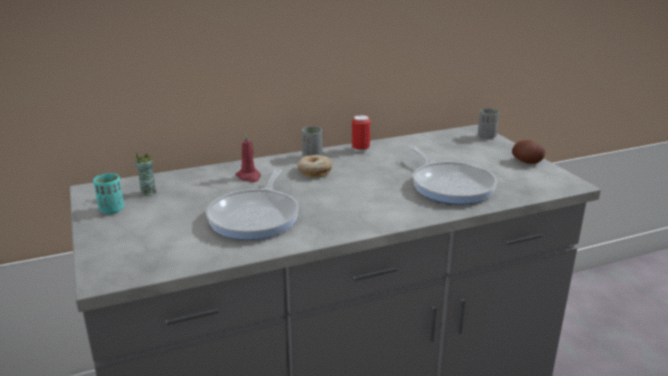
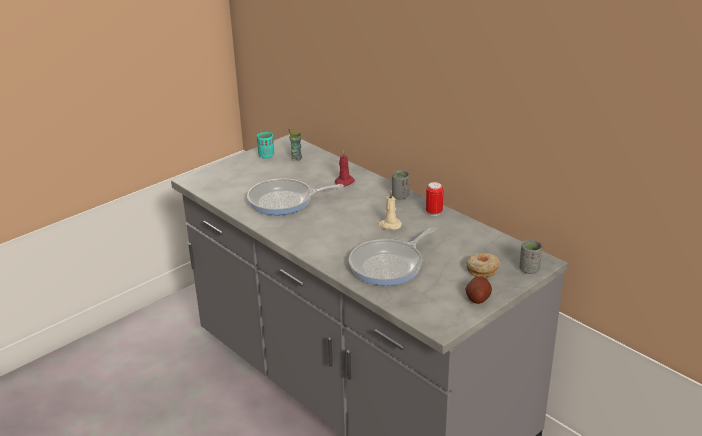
camera: 70 degrees right, 5 degrees up
donut [297,155,333,178] -> donut moved to [466,253,500,277]
none -> beige candle [378,190,402,230]

